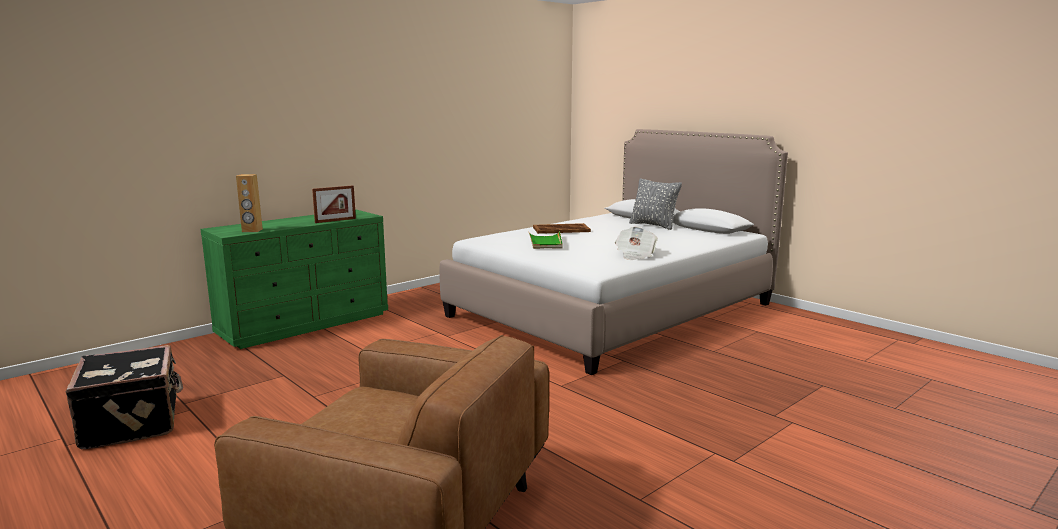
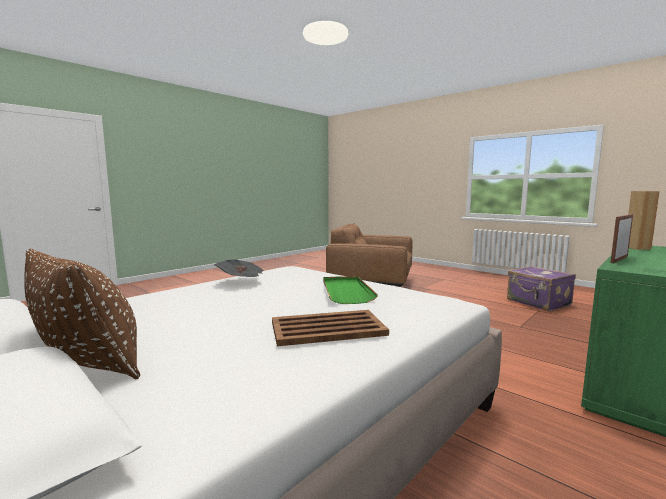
camera: 175 degrees right, 5 degrees down
black suitcase [66,345,183,449] -> purple suitcase [507,266,576,311]
grey pillow [629,178,682,230] -> brown pillow [24,249,140,379]

